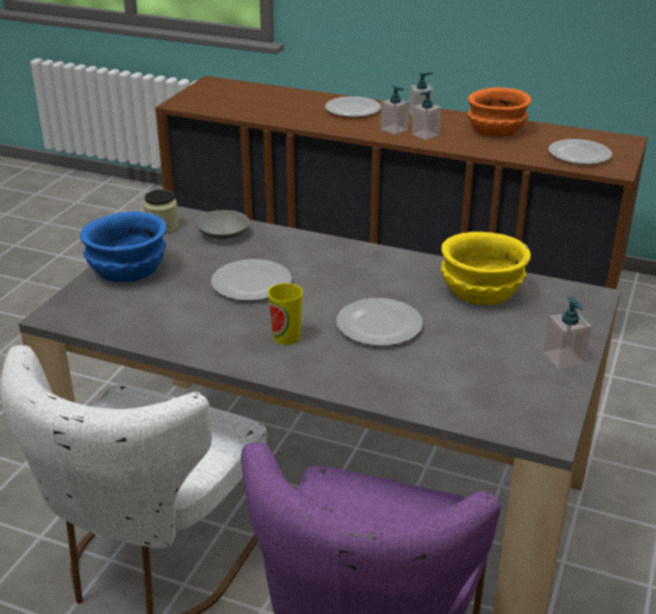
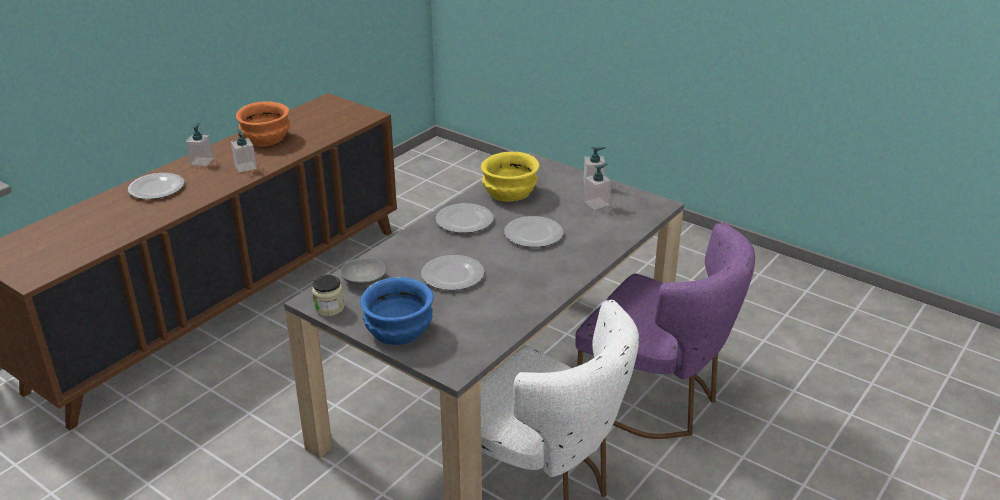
camera: 75 degrees left, 0 degrees up
cup [268,283,303,345] -> none
soap dispenser [380,85,410,135] -> soap dispenser moved to [584,163,612,210]
plate [548,139,612,164] -> plate moved to [436,203,493,233]

